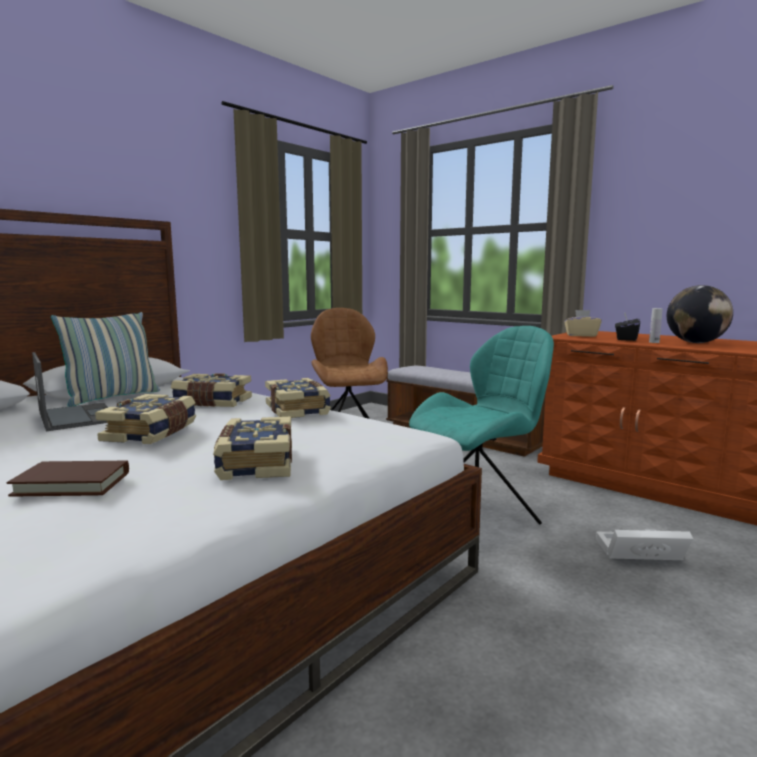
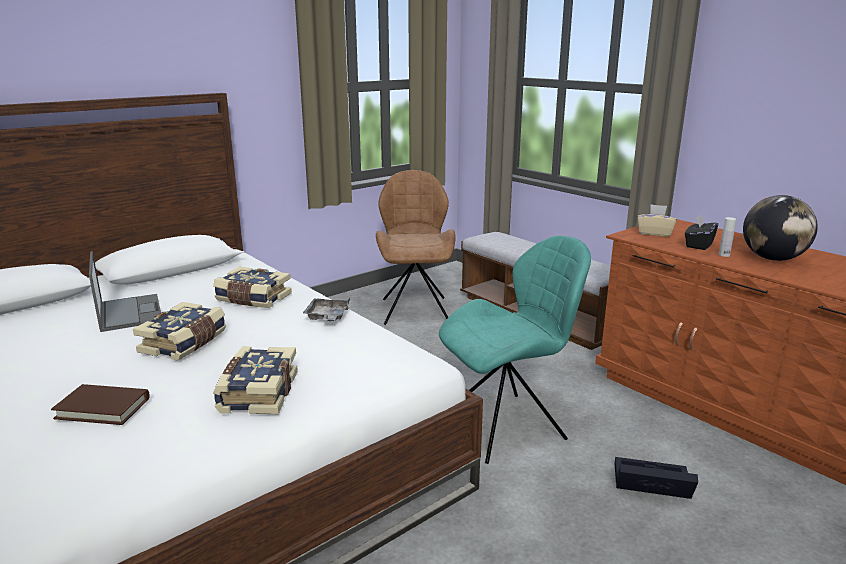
camera: 10 degrees right, 10 degrees up
pillow [51,312,160,407] -> none
book [265,378,331,418] -> grey tray [303,298,350,321]
white storage box [596,530,693,560] -> black storage box [614,457,698,499]

